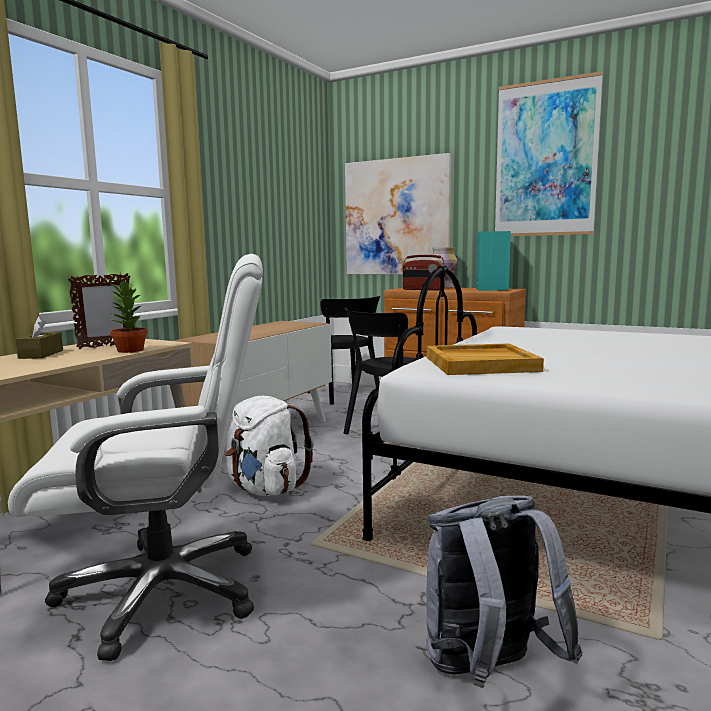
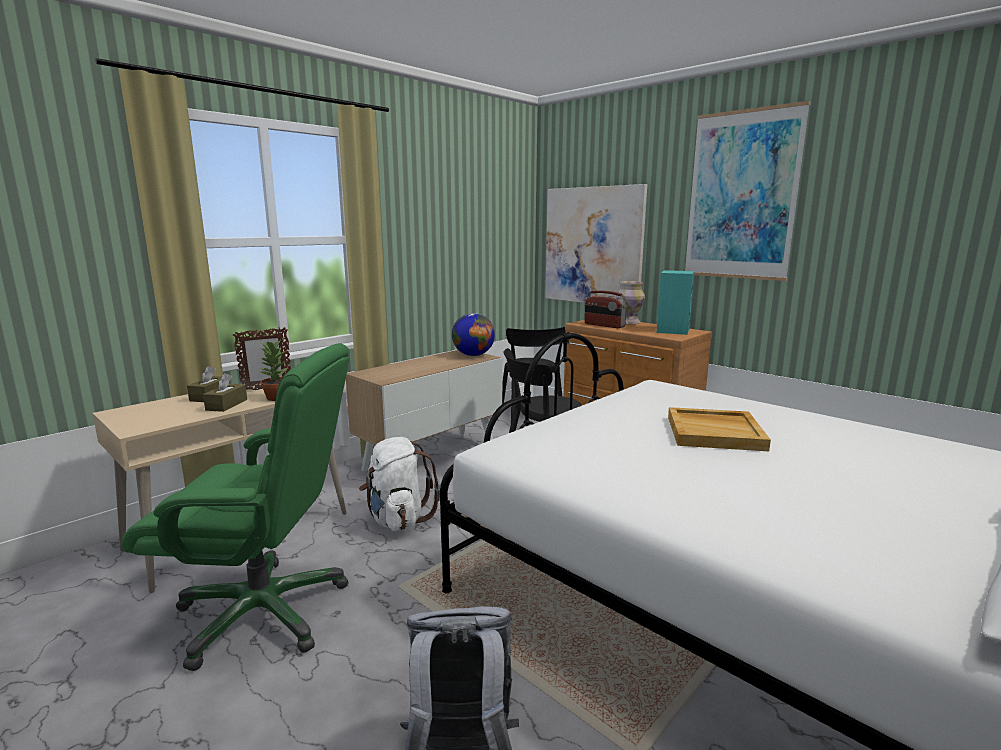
camera: 15 degrees right, 5 degrees up
white office chair [8,254,263,661] -> green office chair [122,343,349,671]
beige tray [427,343,544,375] -> beige tray moved to [668,407,771,451]
none -> brown tissue box [203,373,247,412]
none -> globe [452,313,495,356]

